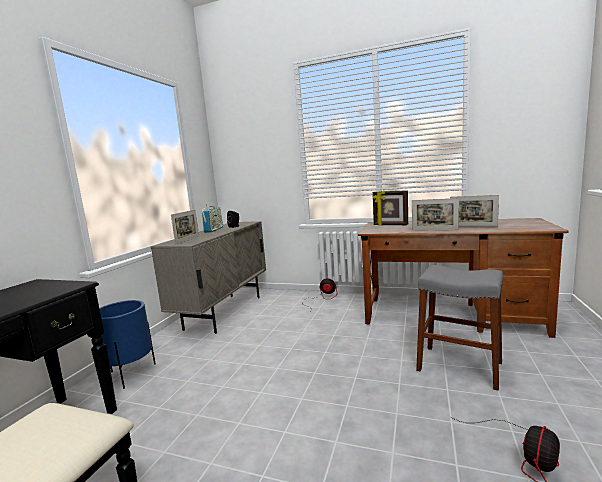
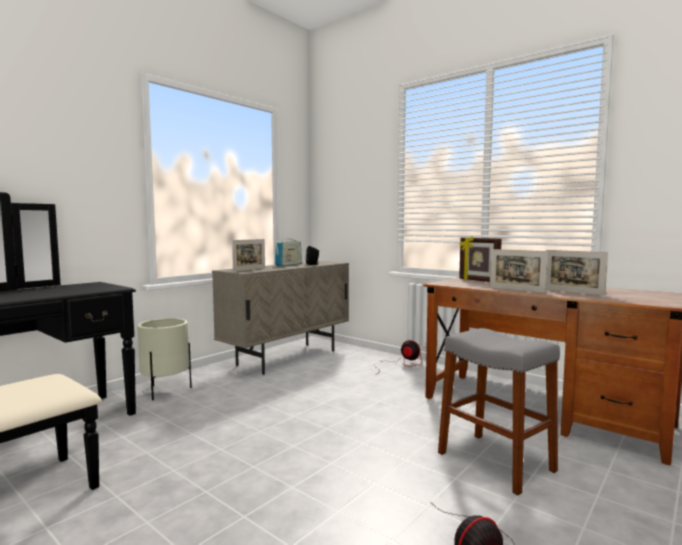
camera: 20 degrees right, 5 degrees down
blue planter [99,300,156,389] -> beige planter [137,318,191,400]

